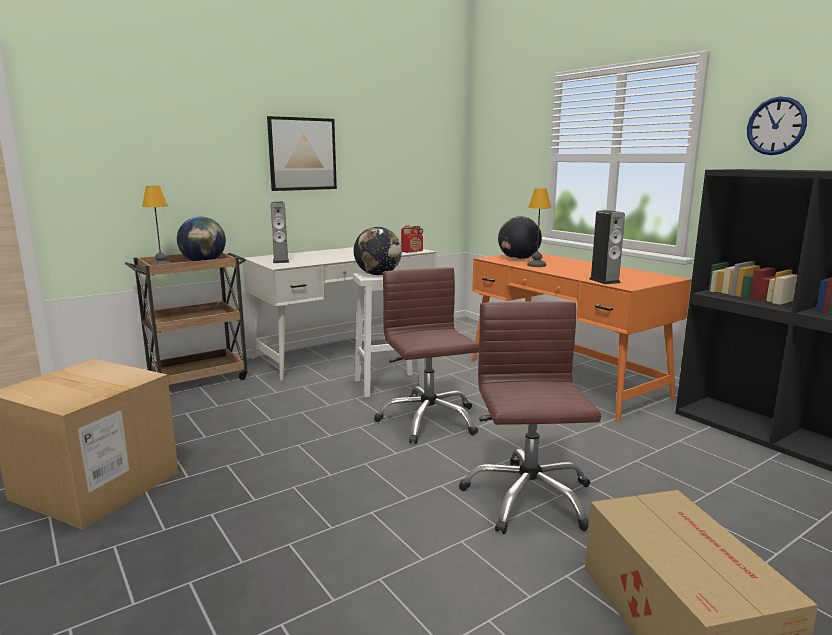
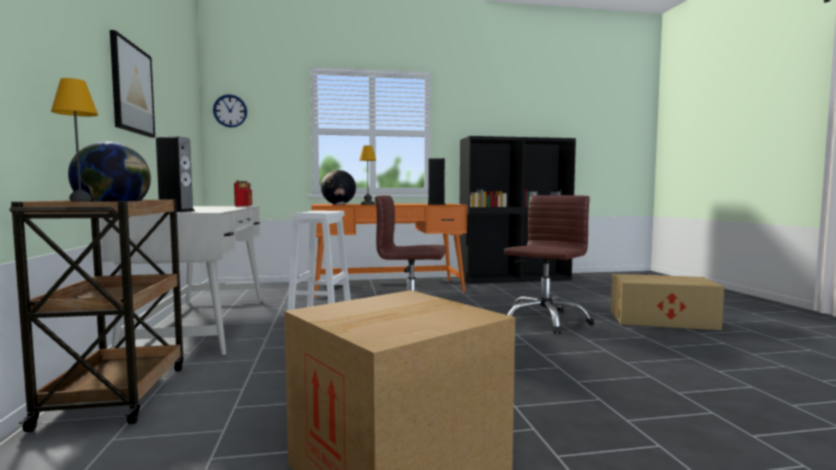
camera: 65 degrees left, 10 degrees down
globe [354,227,402,275] -> none
brown office chair [459,301,601,534] -> brown office chair turned 105 degrees clockwise [504,195,594,334]
wall clock [747,97,807,155] -> wall clock moved to [213,94,247,128]

